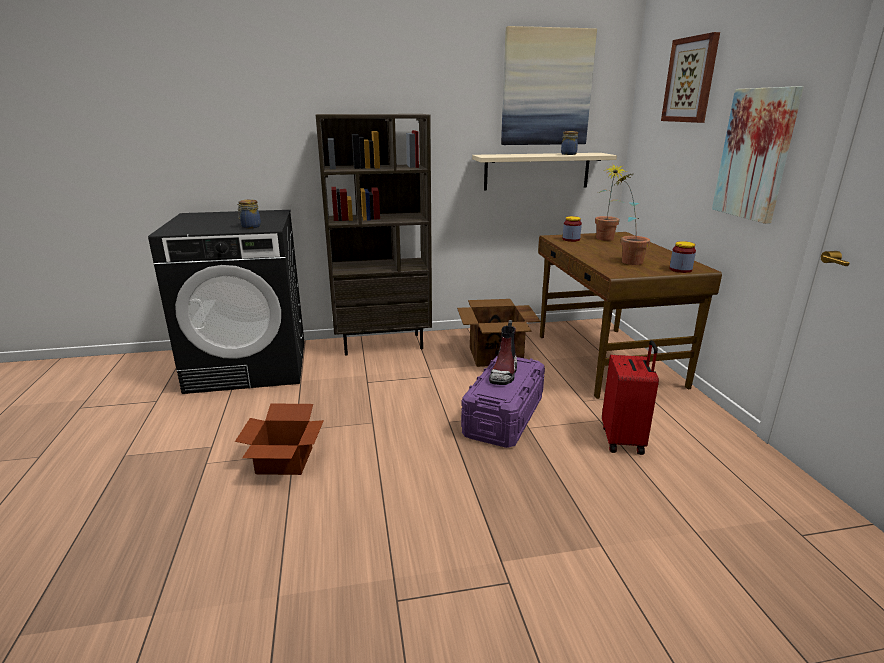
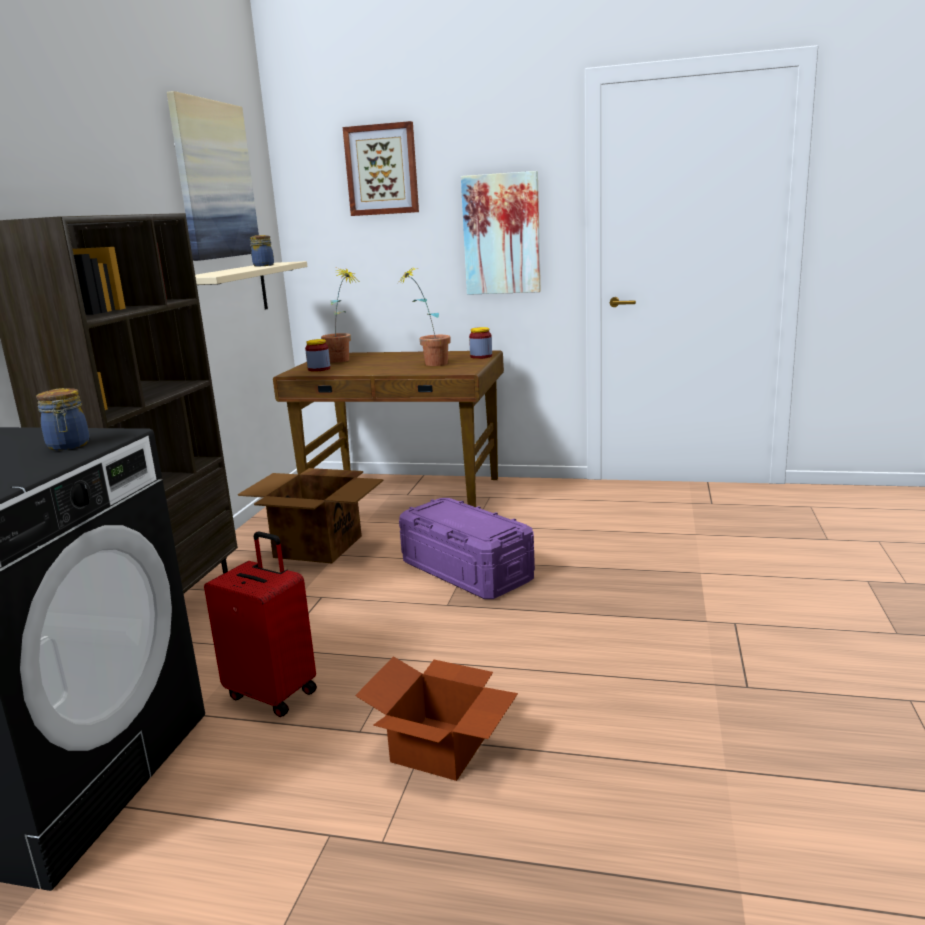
camera: 65 degrees left, 5 degrees down
boot [489,320,517,385] -> none
red suitcase [602,340,659,455] -> red suitcase moved to [204,531,317,717]

